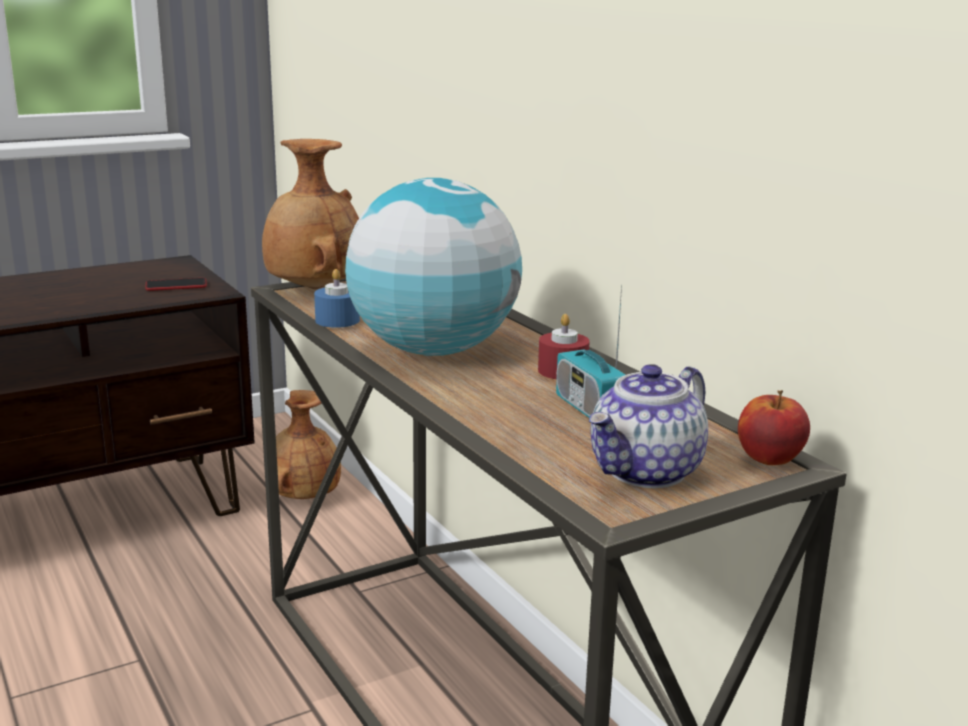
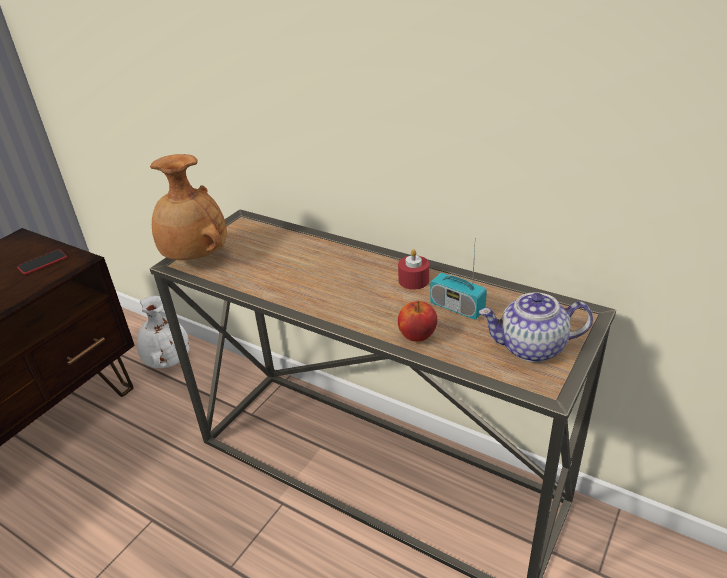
camera: 25 degrees left, 15 degrees up
brown vase [276,390,341,499] -> white vase [137,296,190,368]
blue candle [314,269,360,328] -> none
globe [345,178,522,356] -> none
teapot [589,364,708,488] -> teapot turned 75 degrees clockwise [479,292,593,362]
apple [738,390,810,465] -> apple moved to [398,301,437,342]

